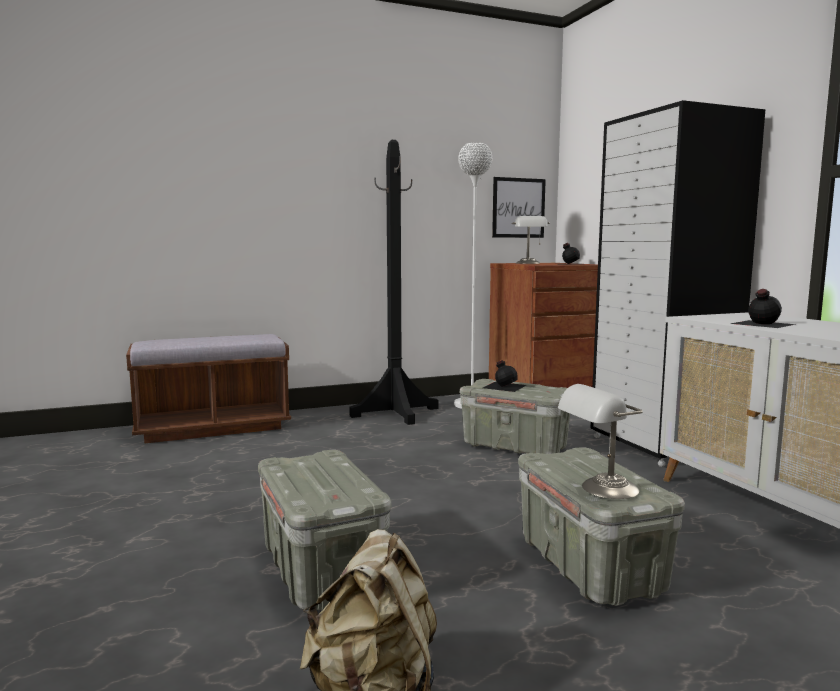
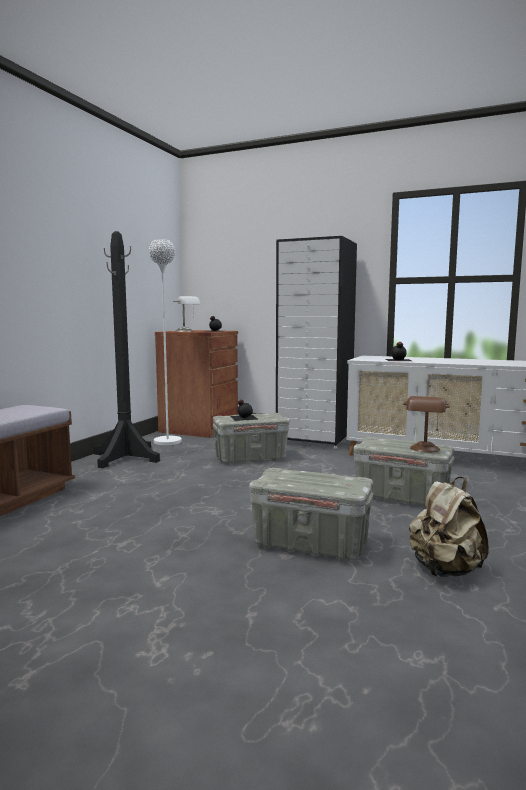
camera: 45 degrees left, 0 degrees up
picture [492,177,546,238] -> none
white table lamp [558,384,643,499] -> brown table lamp [403,396,450,452]

